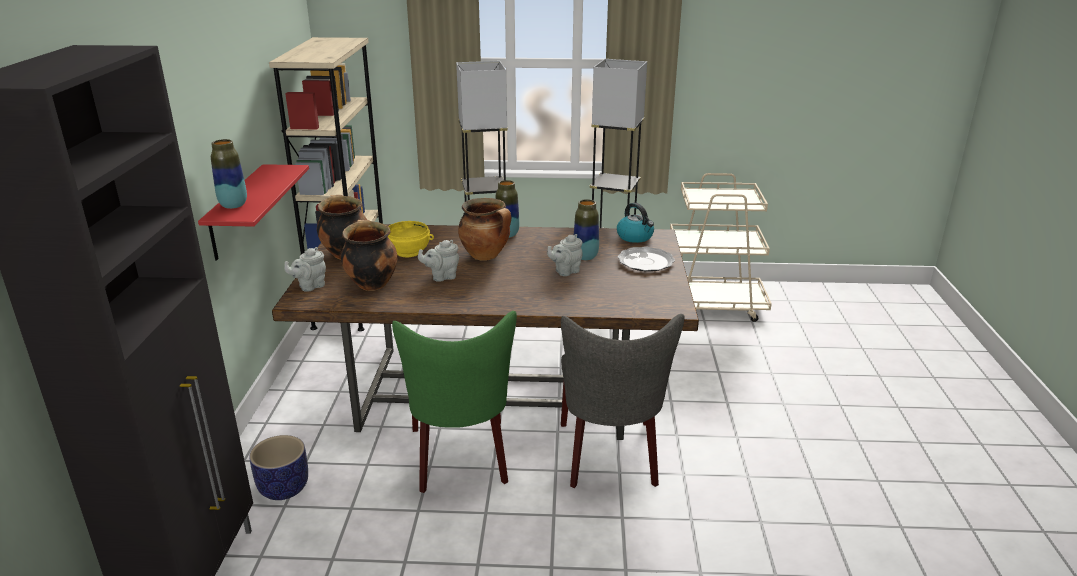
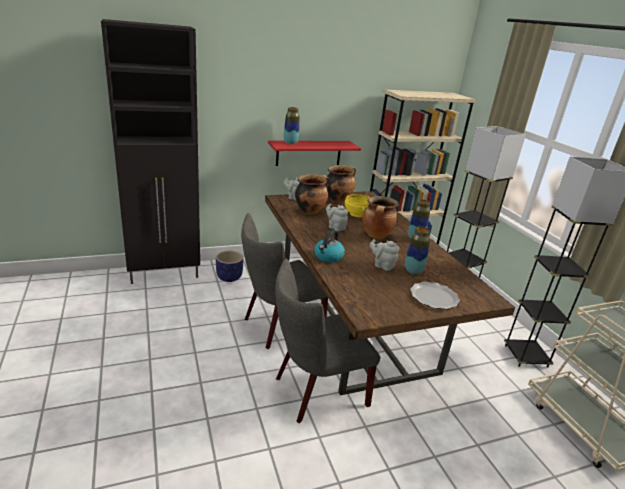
camera: 65 degrees right, 0 degrees up
green chair [392,311,517,493] -> grey chair [241,213,328,349]
kettle [617,203,654,243] -> kettle moved to [314,229,345,262]

